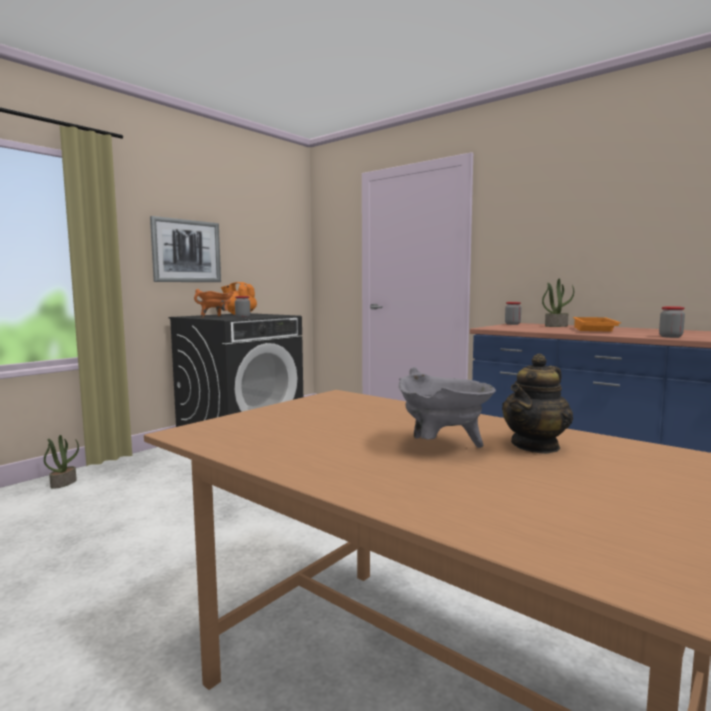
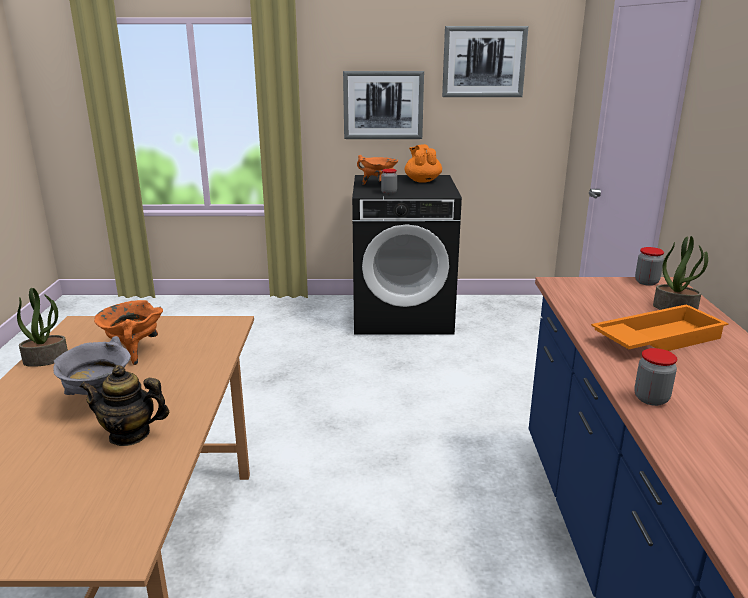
camera: 50 degrees right, 15 degrees up
potted plant [44,435,79,489] -> potted plant moved to [17,288,68,367]
none -> orange cooking pot [94,300,163,365]
none -> picture [442,26,528,97]

